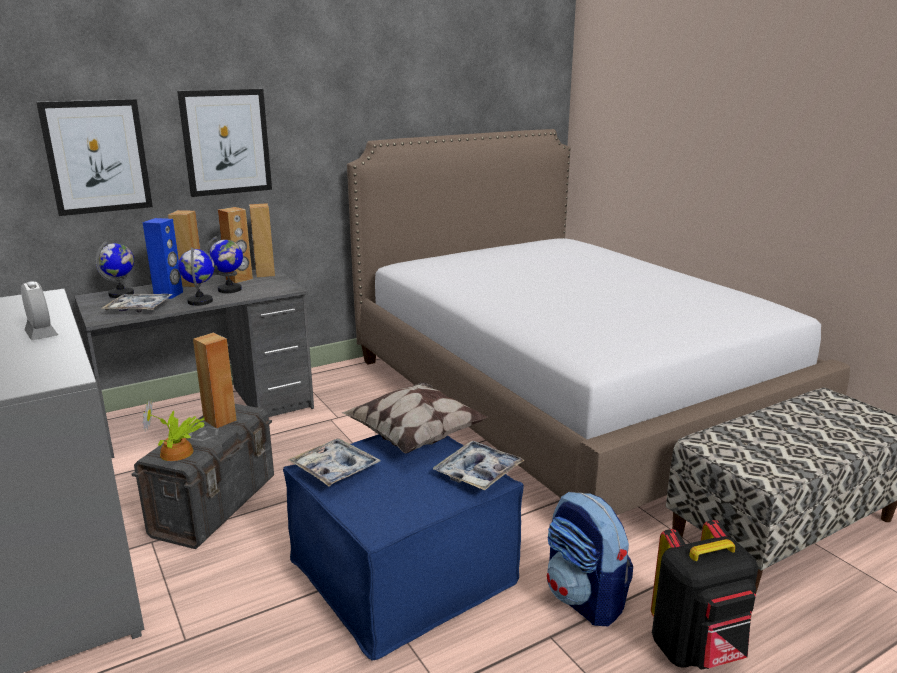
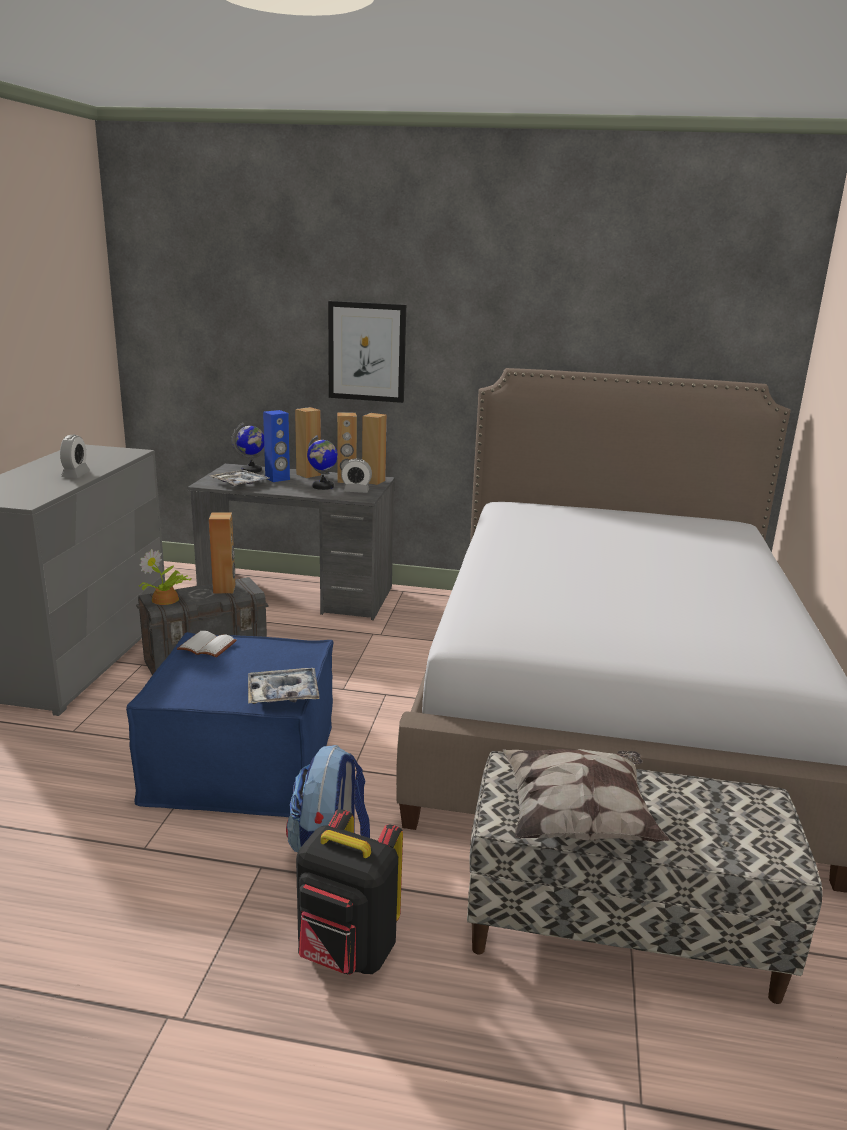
camera: 40 degrees right, 0 degrees up
picture [36,99,153,216] -> none
globe [178,247,214,306] -> none
tray [288,439,381,486] -> white book [177,631,237,657]
pillow [342,382,488,454] -> pillow moved to [503,749,670,842]
none -> alarm clock [341,458,372,493]

